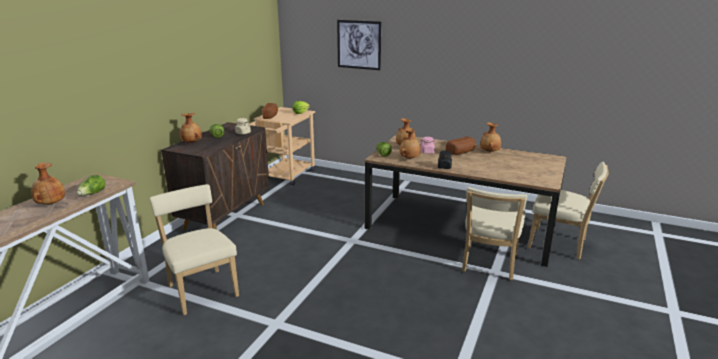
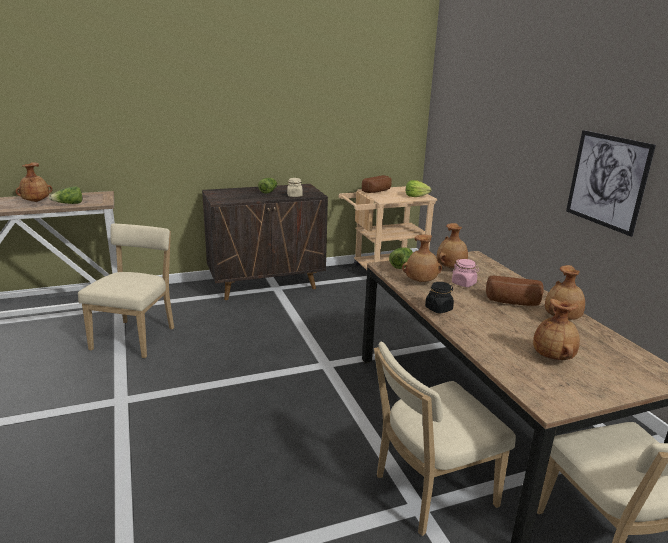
camera: 45 degrees right, 0 degrees up
brown vase [180,113,202,143] -> brown vase moved to [533,299,580,360]
picture [337,20,381,70] -> picture moved to [566,130,656,237]

